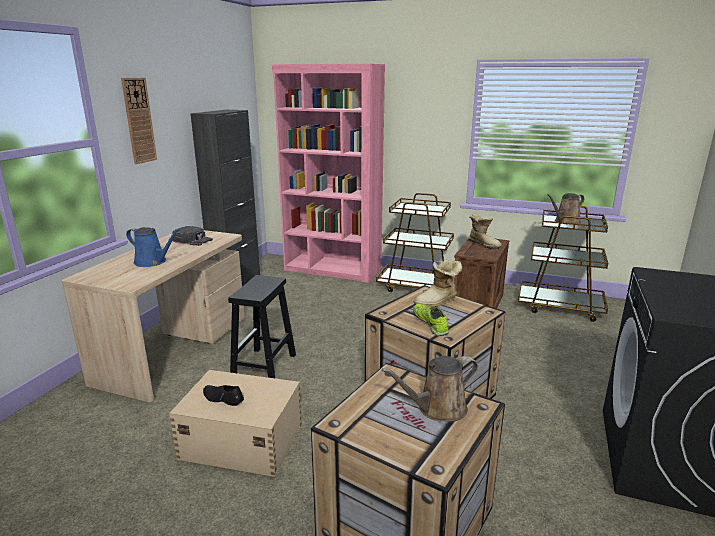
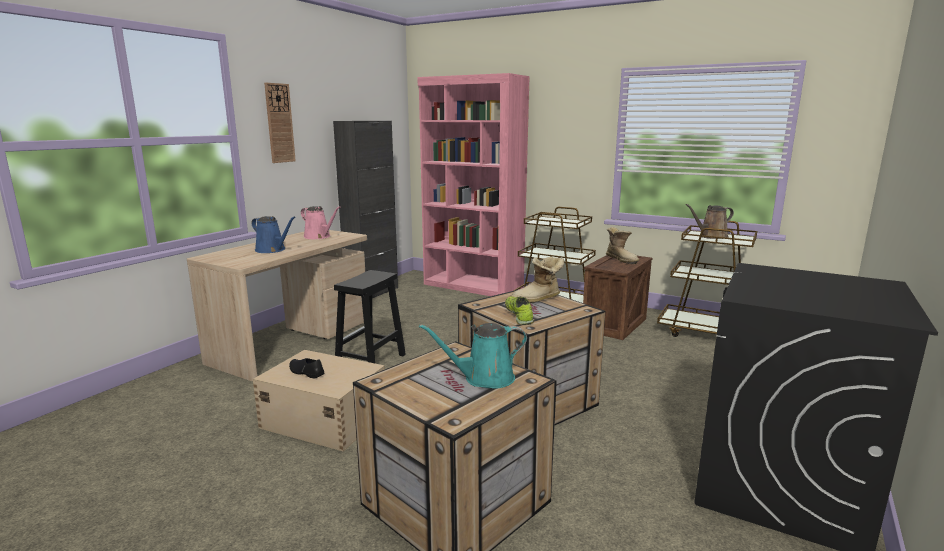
camera: 10 degrees right, 5 degrees down
black cap [172,226,213,246] -> pink watering can [301,206,340,239]
brown watering can [382,356,478,421] -> turquoise watering can [419,323,527,389]

